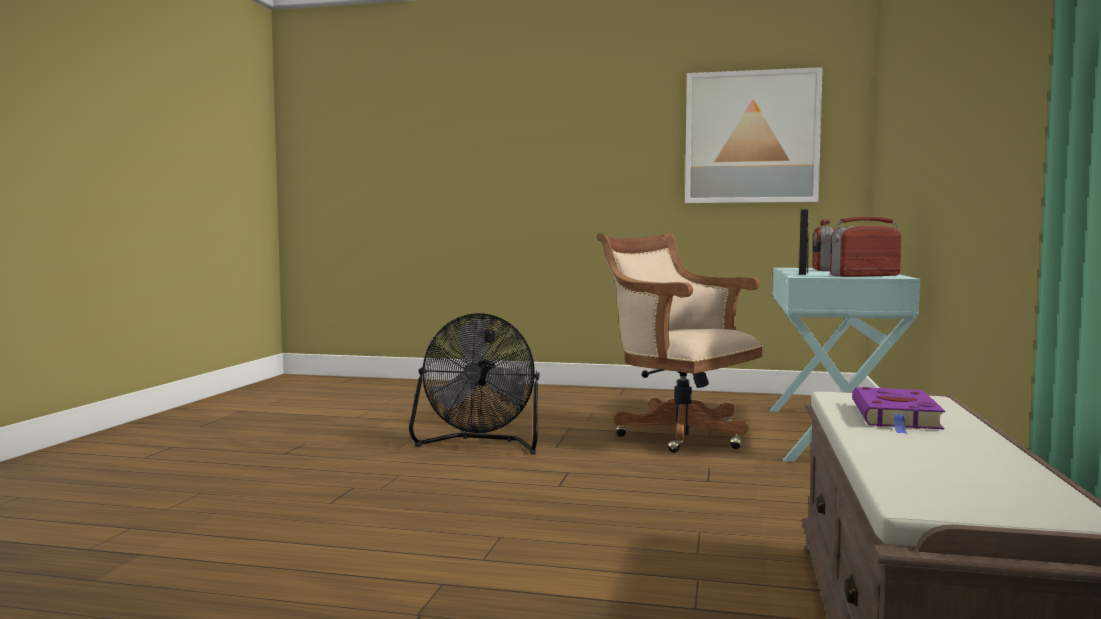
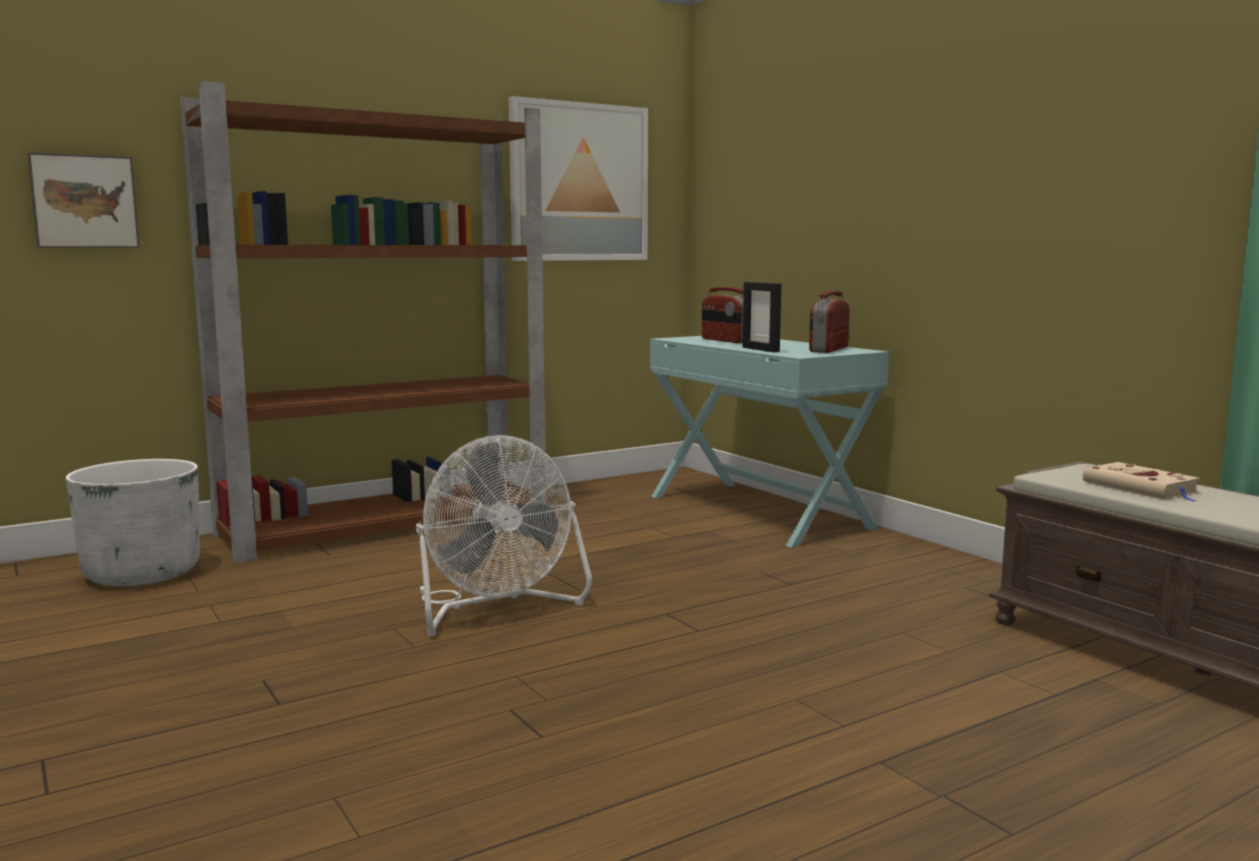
camera: 45 degrees left, 5 degrees up
black fan [409,313,540,455] -> white fan [416,435,592,637]
office chair [597,233,763,453] -> none
purple book [852,387,945,434] -> beige book [1083,462,1200,502]
none -> picture [28,152,140,248]
none -> white planter [66,459,200,587]
none -> brown bookcase [180,81,546,563]

